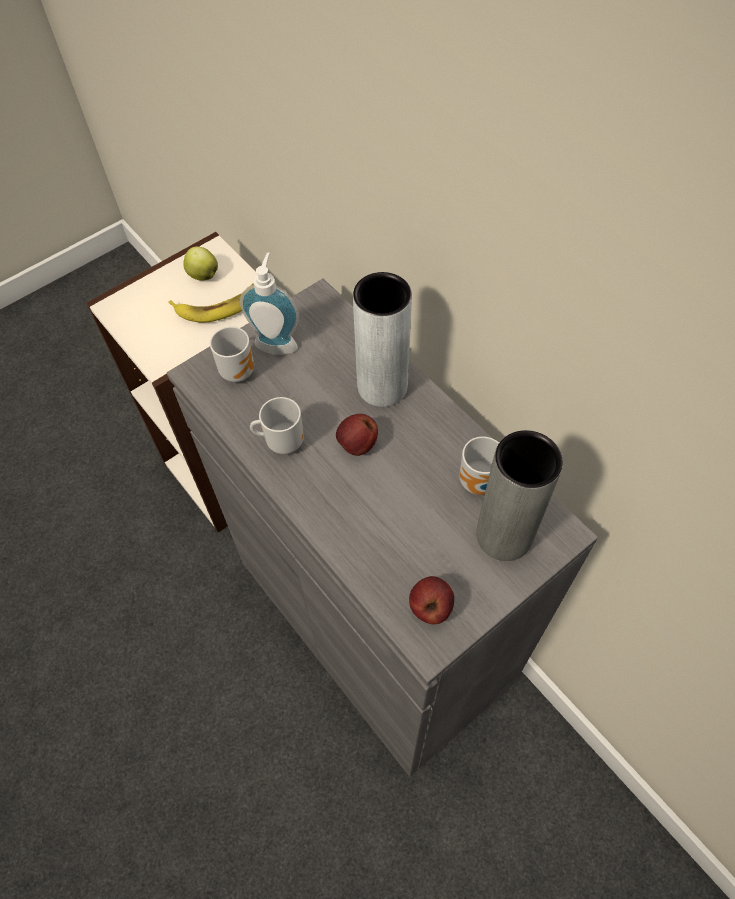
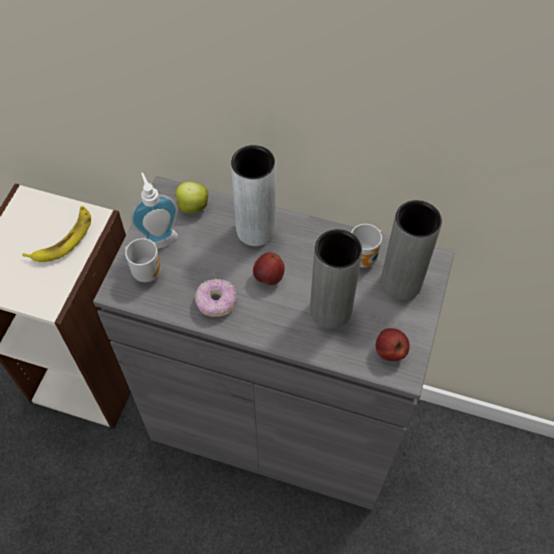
camera: 35 degrees left, 0 degrees up
apple [184,246,218,281] -> apple moved to [173,182,208,213]
mug [250,397,304,454] -> donut [195,278,237,317]
none -> grey vase [310,229,363,329]

